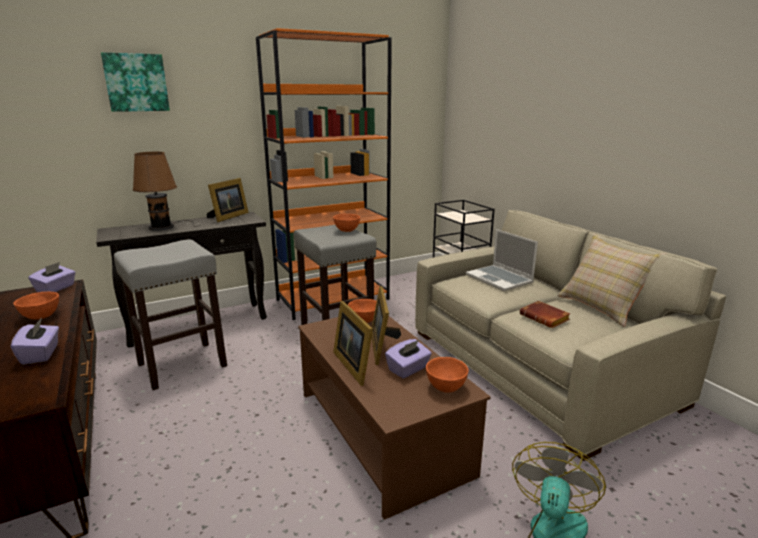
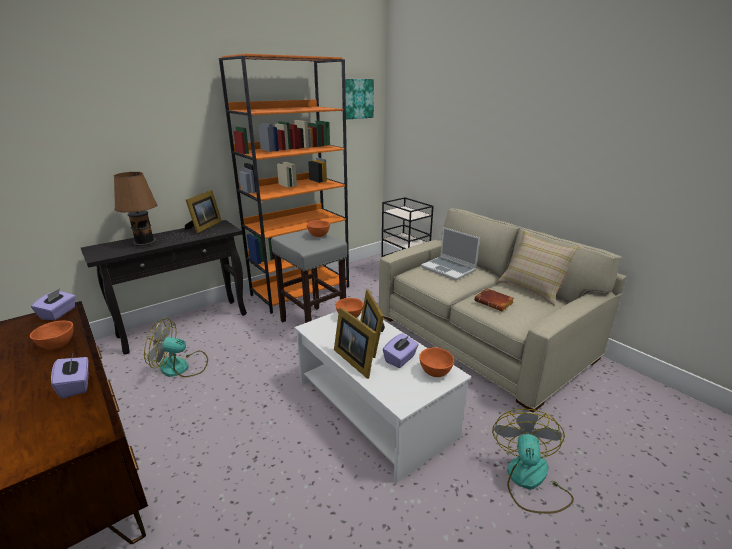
camera: 10 degrees left, 5 degrees up
picture [101,52,170,112] -> picture moved to [345,79,374,120]
grey stool [114,239,227,390] -> fan [144,318,208,377]
brown coffee table [298,316,491,520] -> white coffee table [294,311,472,483]

